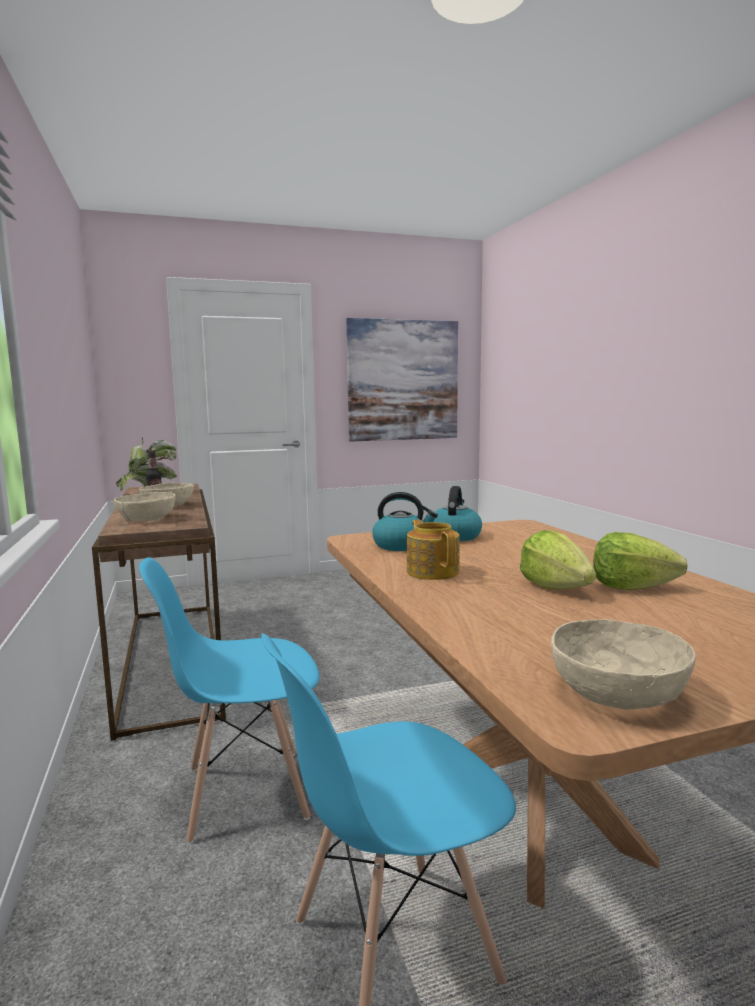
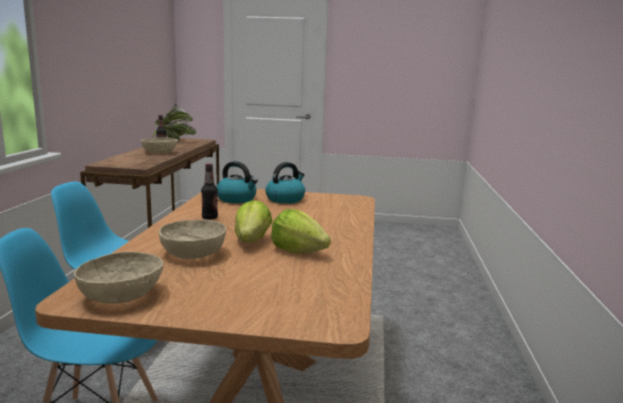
camera: 25 degrees right, 5 degrees up
beige bowl [114,492,176,522] -> beige bowl moved to [159,220,226,259]
picture [346,318,458,442] -> none
teapot [407,520,459,580] -> bottle [201,164,218,220]

